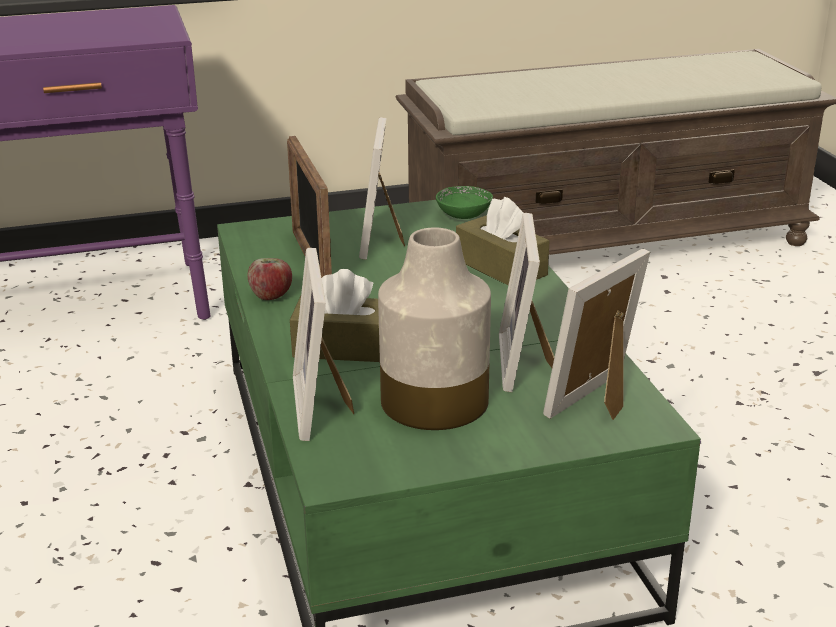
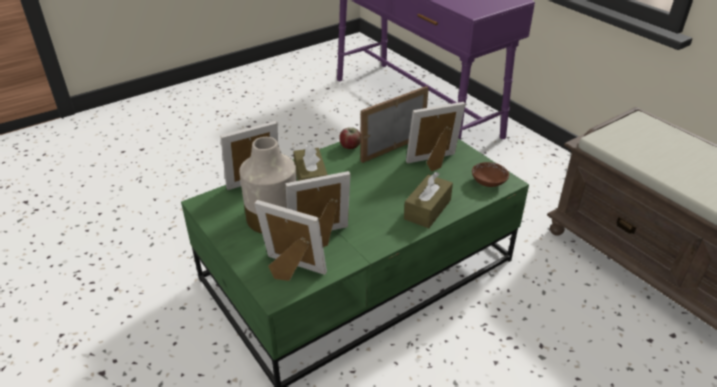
camera: 70 degrees right, 10 degrees up
green bowl [436,186,493,219] -> brown bowl [472,162,509,187]

